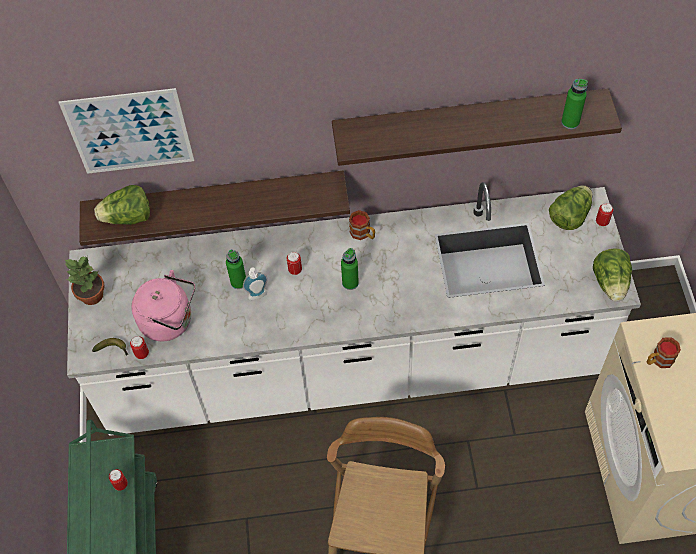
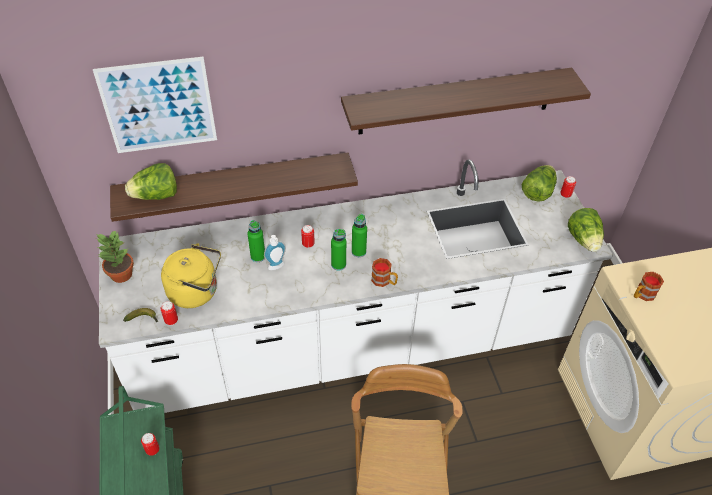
camera: 10 degrees left, 10 degrees down
pink kettle [132,270,195,341] -> yellow kettle [161,243,221,308]
mug [349,210,375,240] -> mug moved to [371,258,398,287]
green bottle [561,79,588,129] -> green bottle moved to [331,229,346,271]

